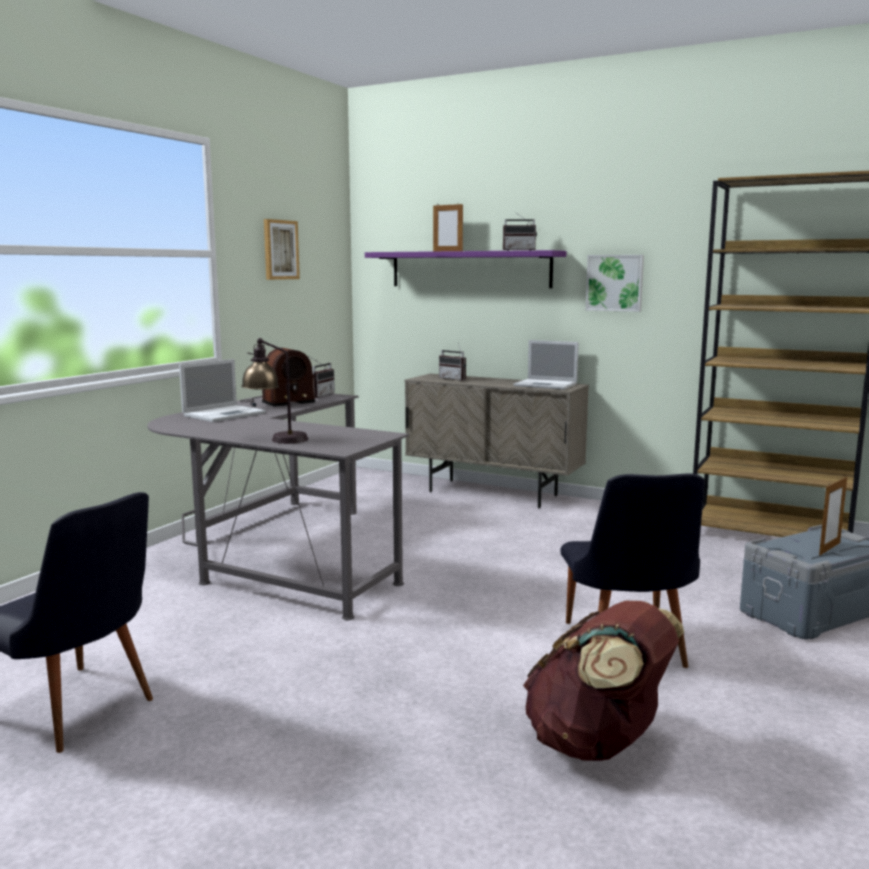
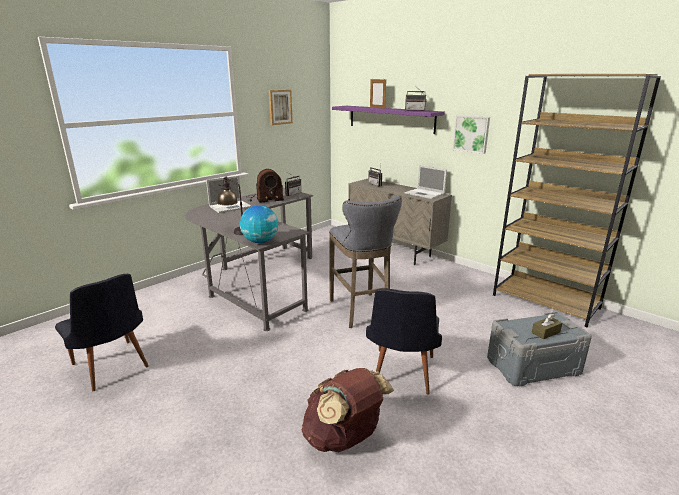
camera: 15 degrees right, 10 degrees up
picture frame [819,477,847,555] -> brown tissue box [532,314,562,339]
none -> globe [240,205,278,243]
none -> grey stool [329,196,402,328]

